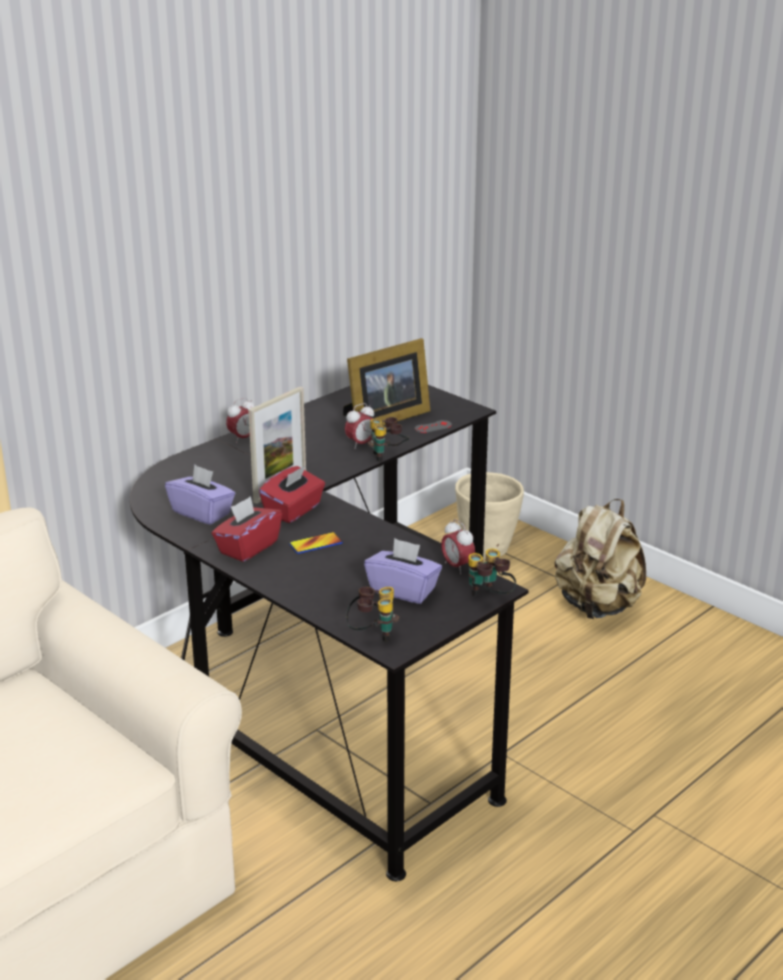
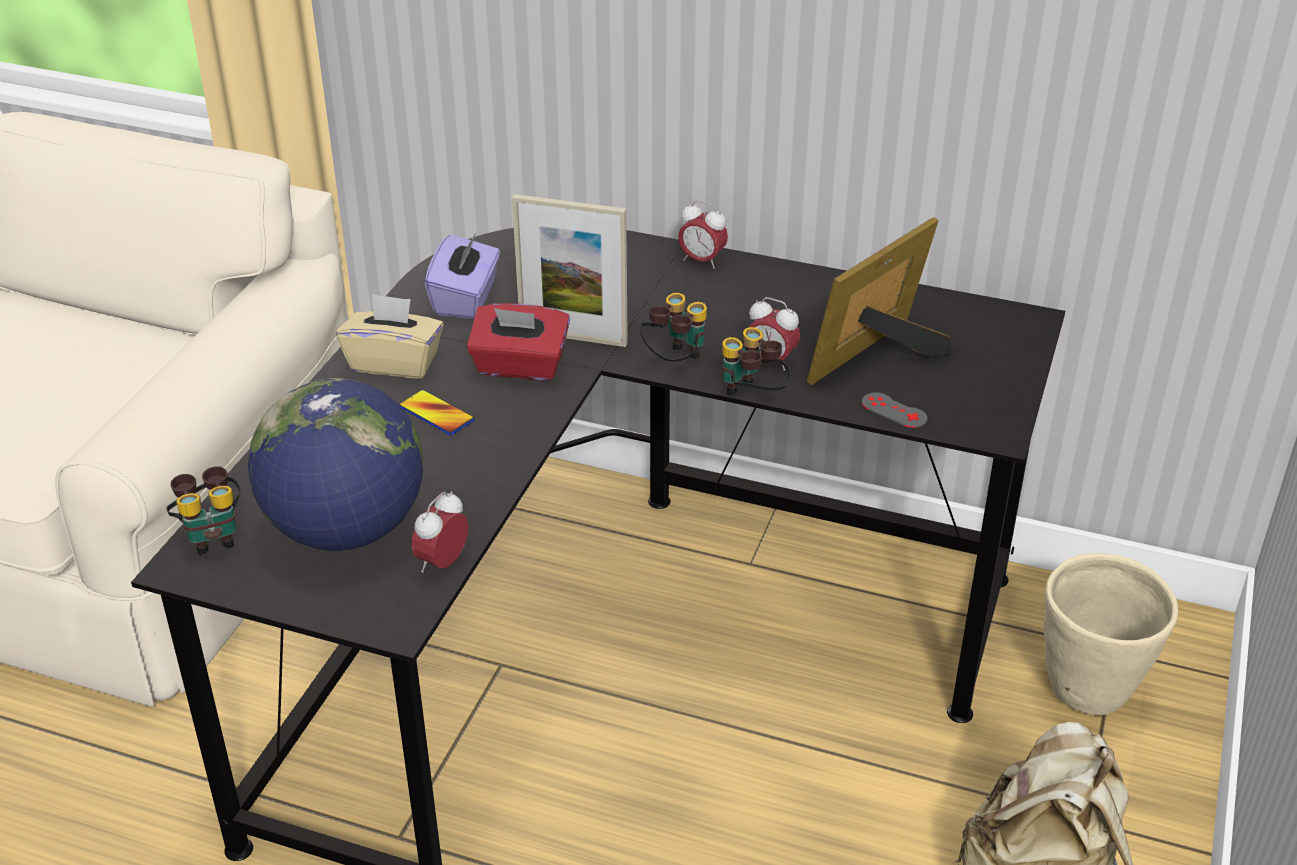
camera: 65 degrees right, 10 degrees up
red tissue box [211,496,282,562] -> beige tissue box [336,294,444,379]
picture frame [343,338,430,426] -> picture frame turned 105 degrees clockwise [807,217,950,385]
purple tissue box [364,538,442,604] -> globe [248,378,423,551]
binoculars [468,548,516,596] -> binoculars moved to [640,293,707,362]

